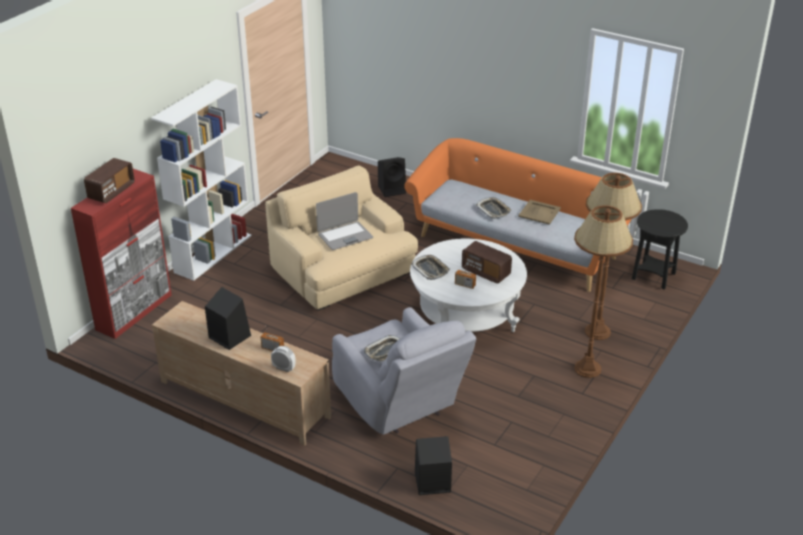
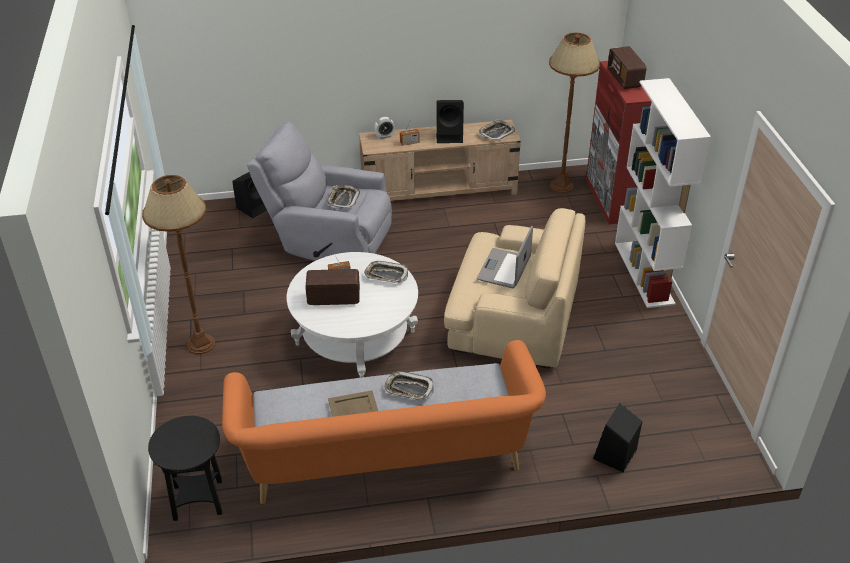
camera: 140 degrees right, 5 degrees up
brown floor lamp [585,173,642,340] -> brown floor lamp moved to [549,33,600,193]
none -> tray [479,120,515,141]

